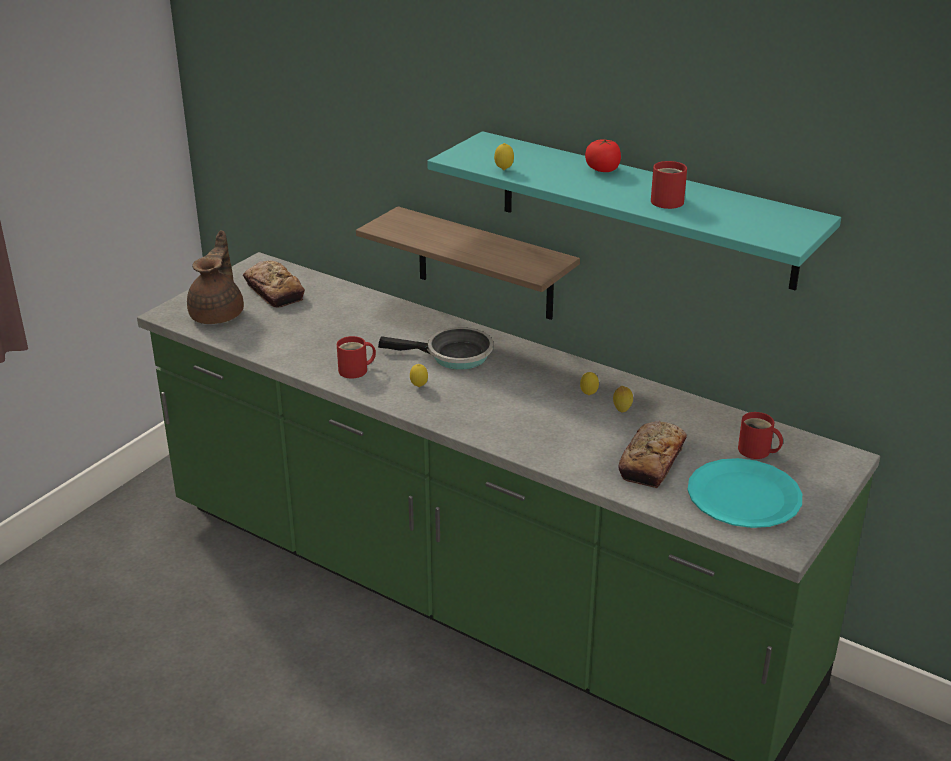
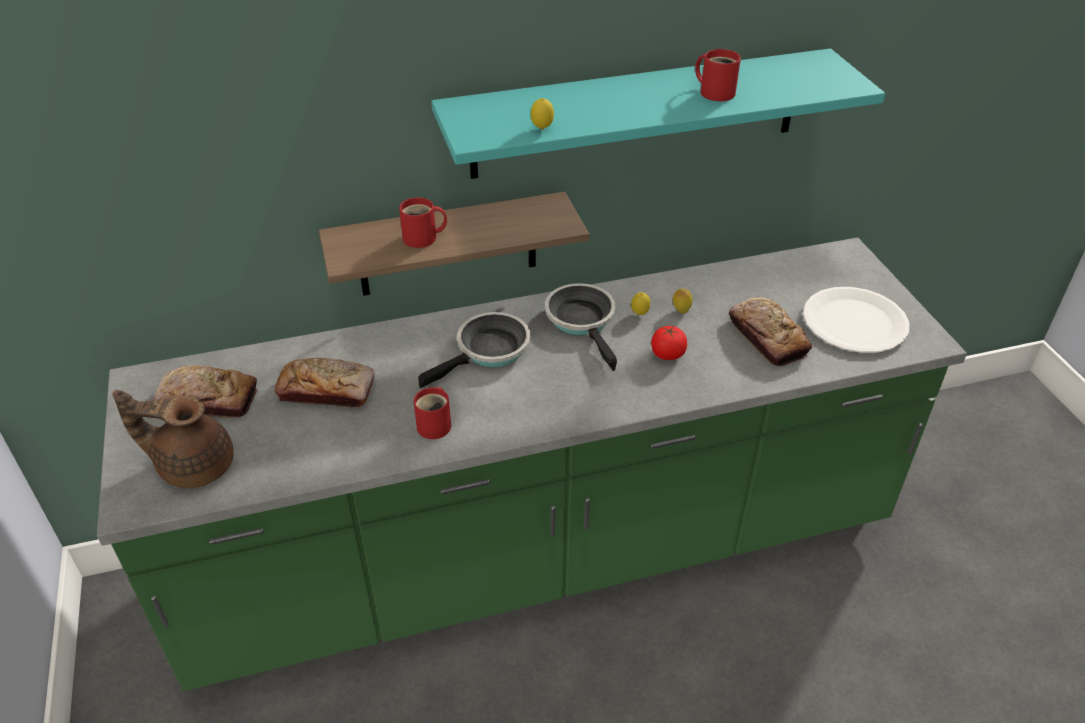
camera: 50 degrees left, 10 degrees up
brown teapot [187,230,244,324] -> brown teapot turned 45 degrees counterclockwise [113,390,234,488]
lemon [410,364,428,387] -> none
tomato [585,138,621,172] -> tomato moved to [651,325,687,360]
turquoise plate [688,458,802,528] -> white plate [803,287,909,353]
red mug [738,412,783,459] -> red mug moved to [399,198,447,248]
none -> bread [275,358,375,408]
none -> frying pan [545,283,617,371]

